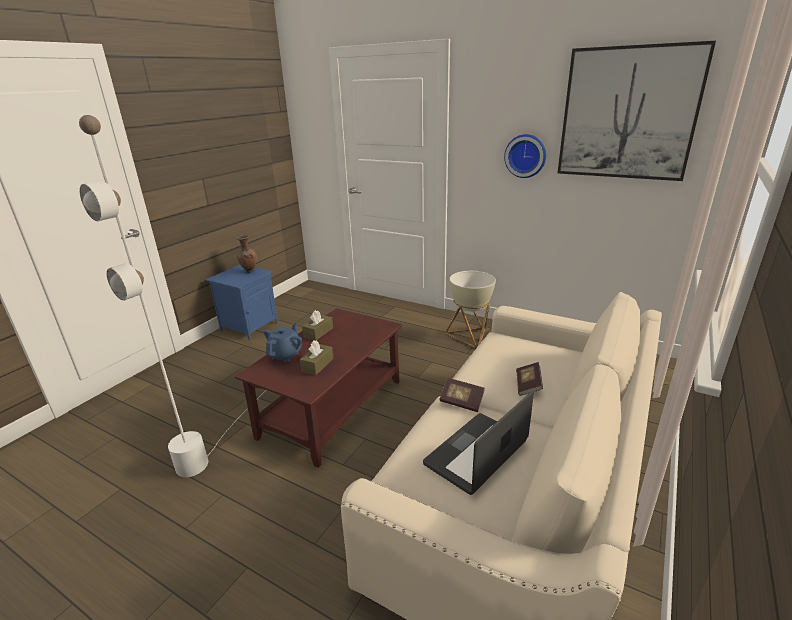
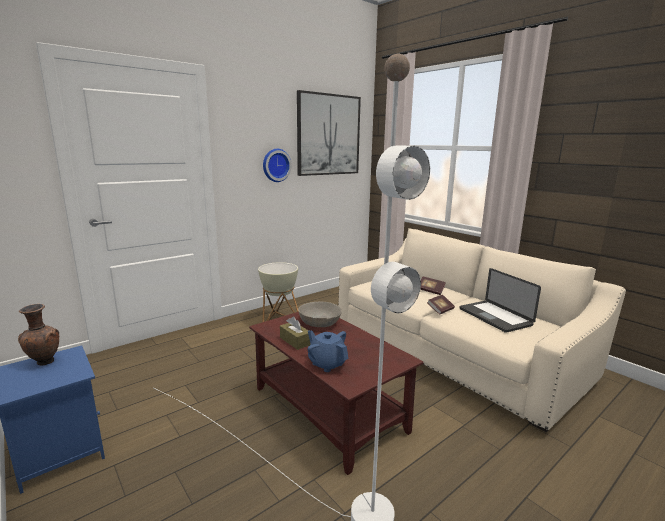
camera: 70 degrees left, 10 degrees down
brown tissue box [300,341,333,375] -> none
none -> grey bowl [298,302,342,327]

